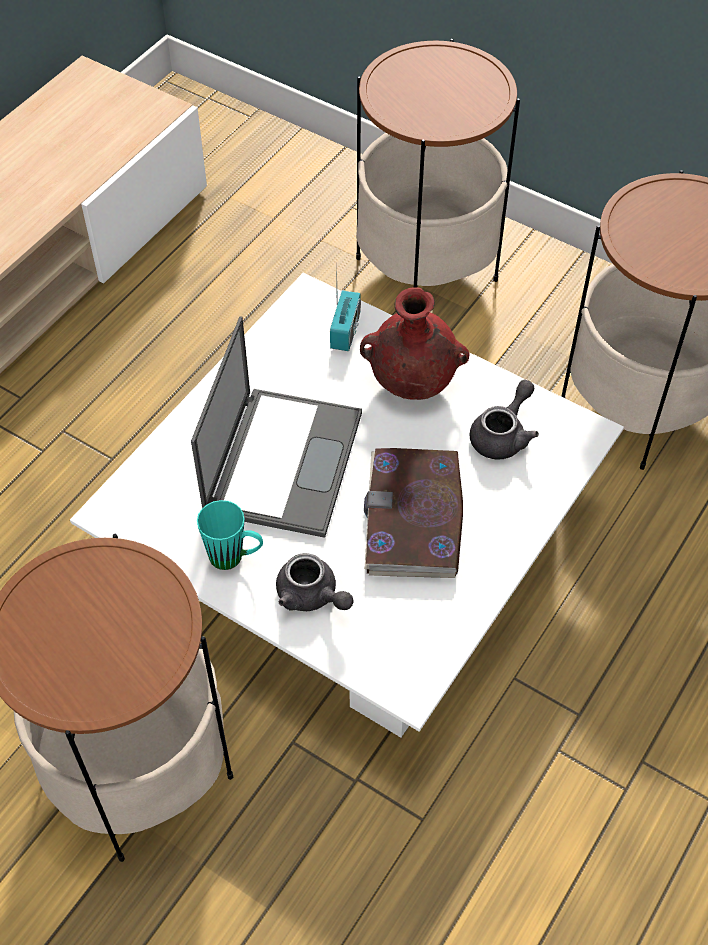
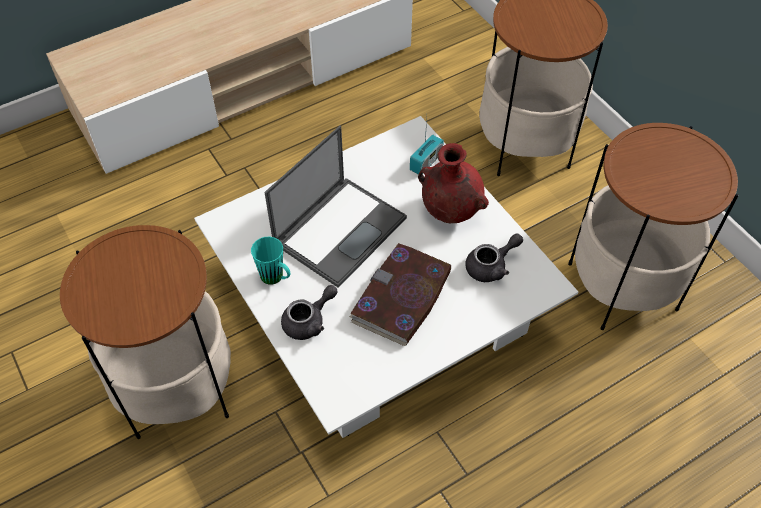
camera: 25 degrees right, 0 degrees up
grey teapot [276,553,354,611] -> grey teapot turned 105 degrees counterclockwise [281,285,337,340]

